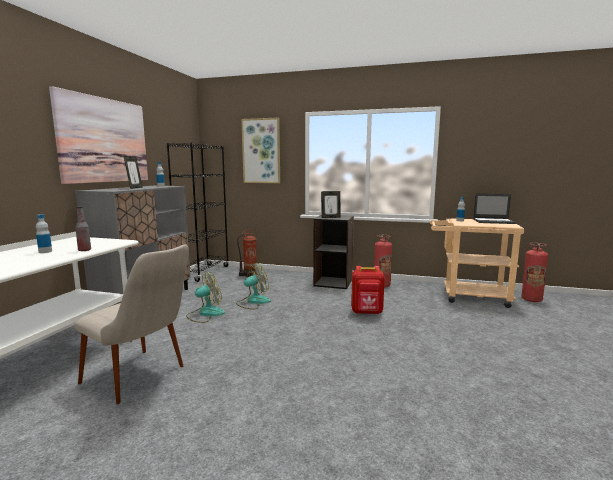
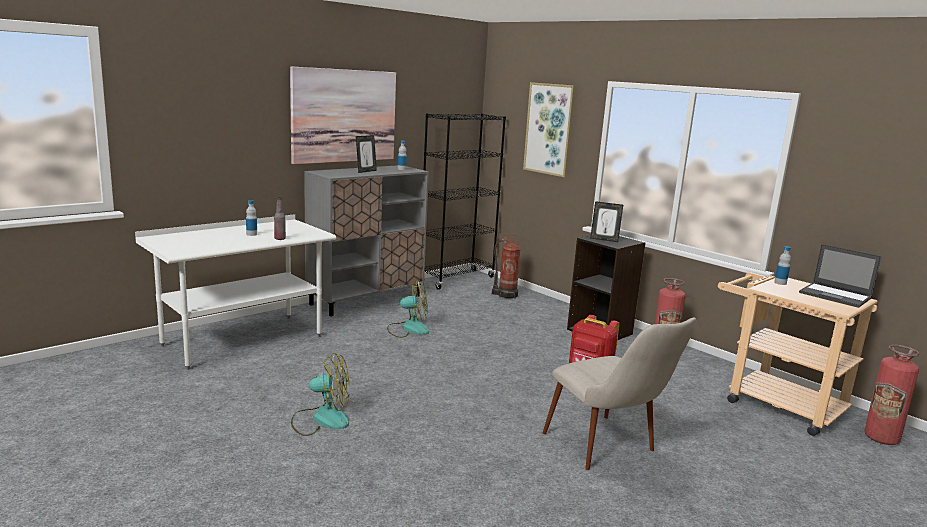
camera: 30 degrees right, 5 degrees up
beige chair [74,244,189,404] -> beige chair moved to [543,318,697,470]
fan [236,263,271,309] -> fan moved to [291,353,350,436]

